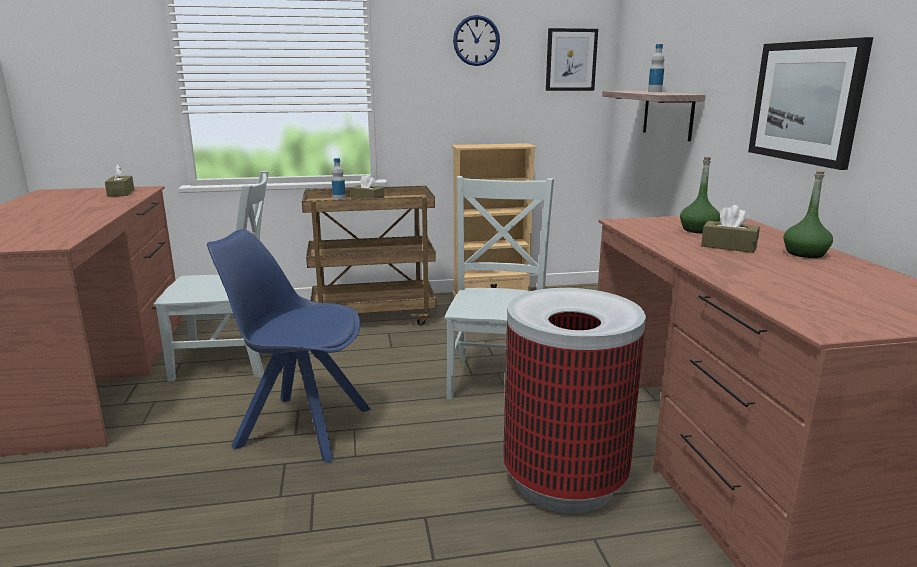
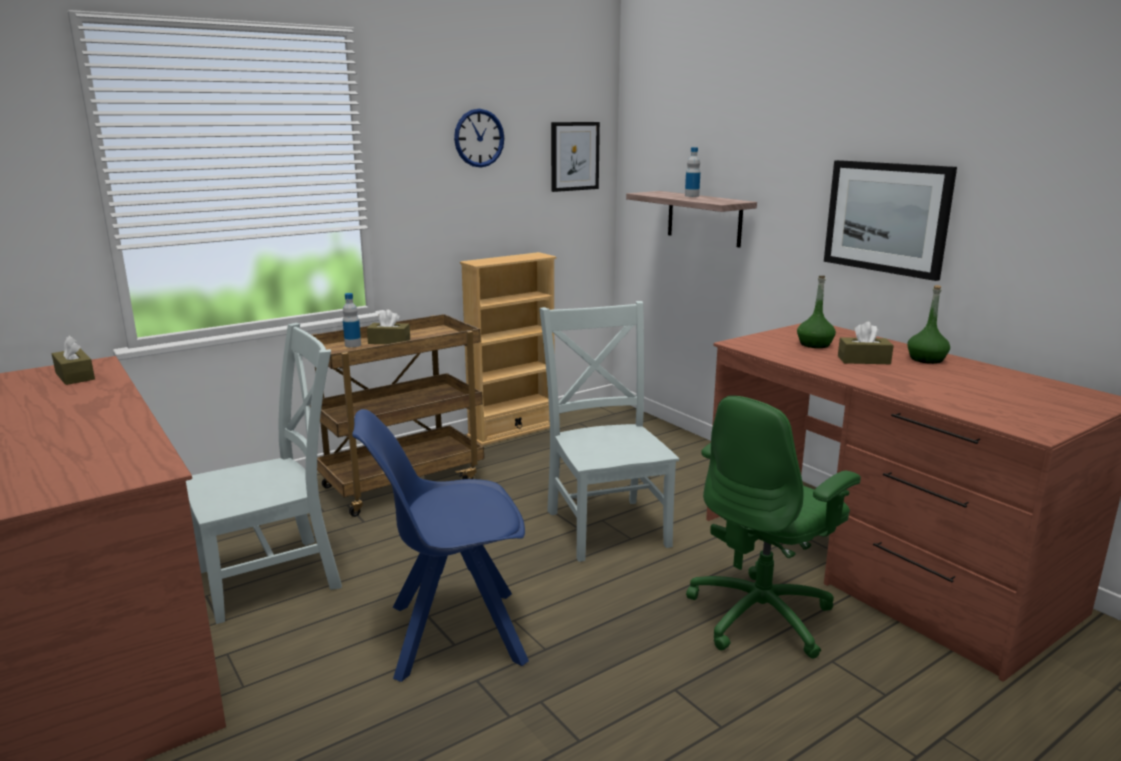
camera: 25 degrees left, 0 degrees up
trash can [503,288,646,513] -> green office chair [686,396,861,659]

